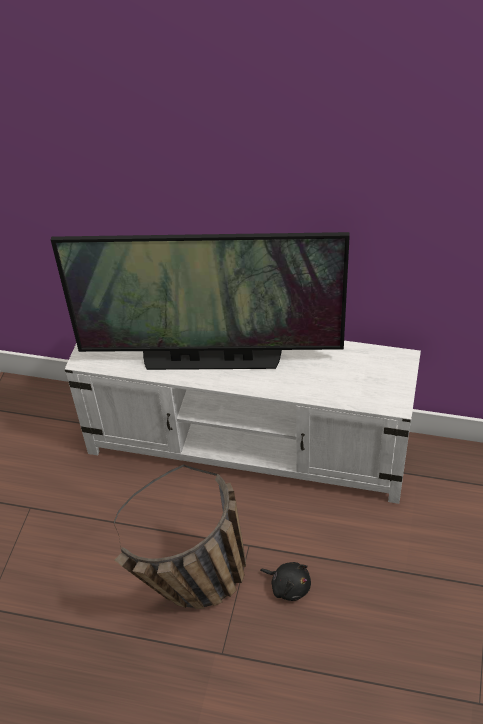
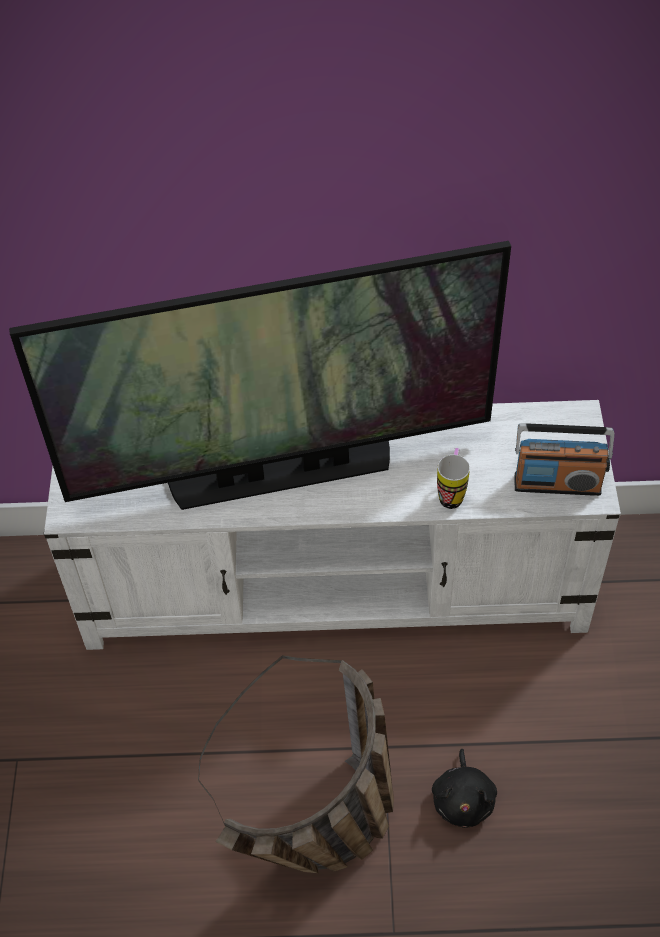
camera: 15 degrees left, 5 degrees up
black plush toy [260,562,311,601] -> black plush toy turned 75 degrees clockwise [432,749,497,828]
none -> mug [437,448,470,509]
none -> radio [515,423,614,496]

